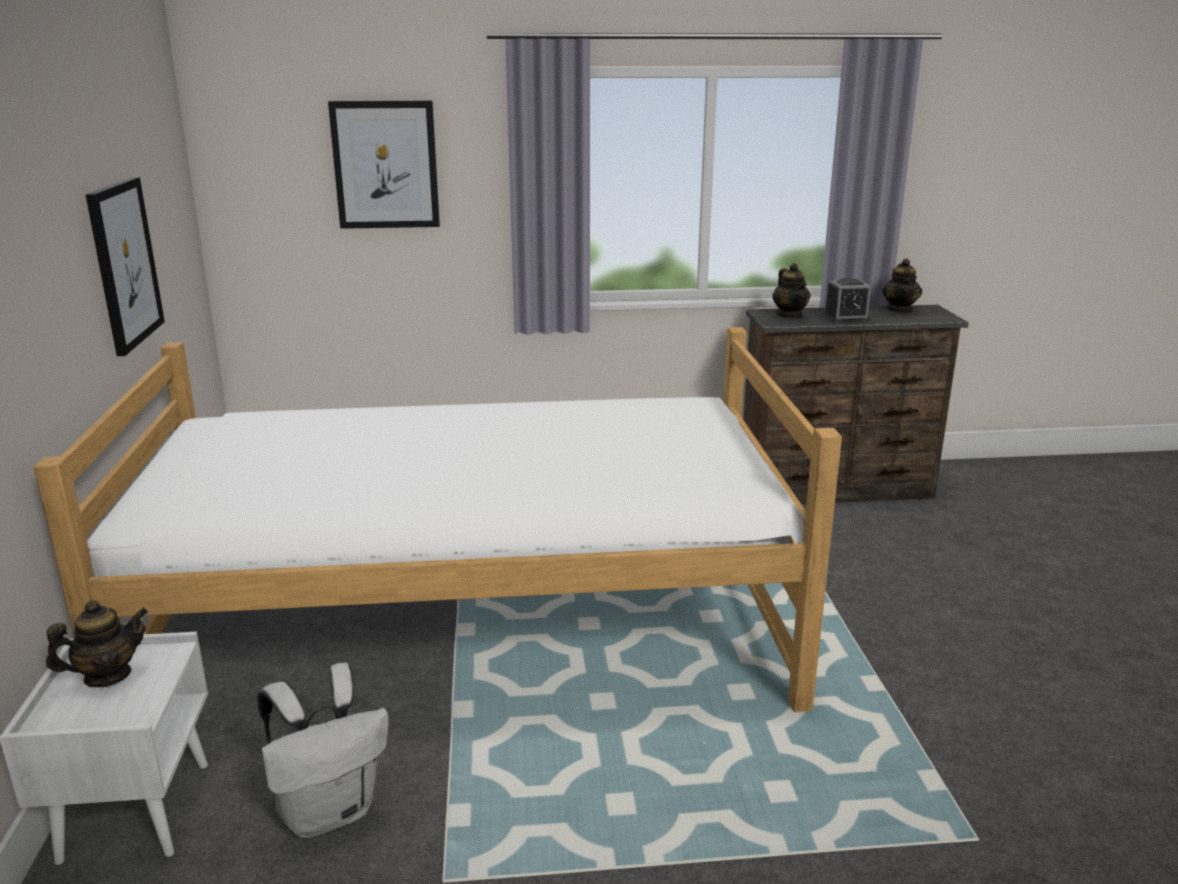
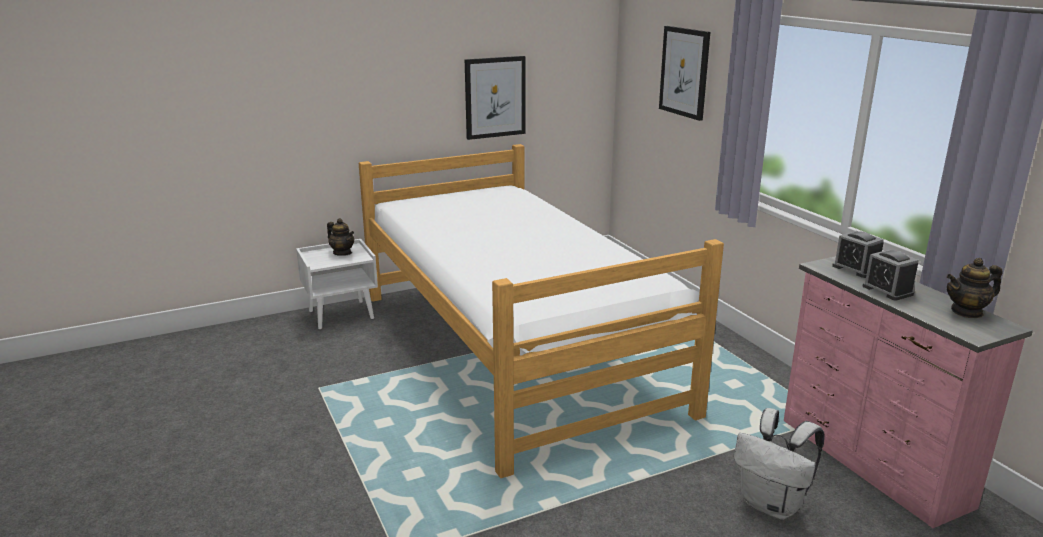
camera: 70 degrees right, 0 degrees up
white backpack [257,663,389,838] -> white backpack moved to [734,408,825,520]
brown dresser [743,305,969,504] -> pink dresser [784,256,1033,528]
teapot [772,263,811,318] -> alarm clock [832,231,884,278]

